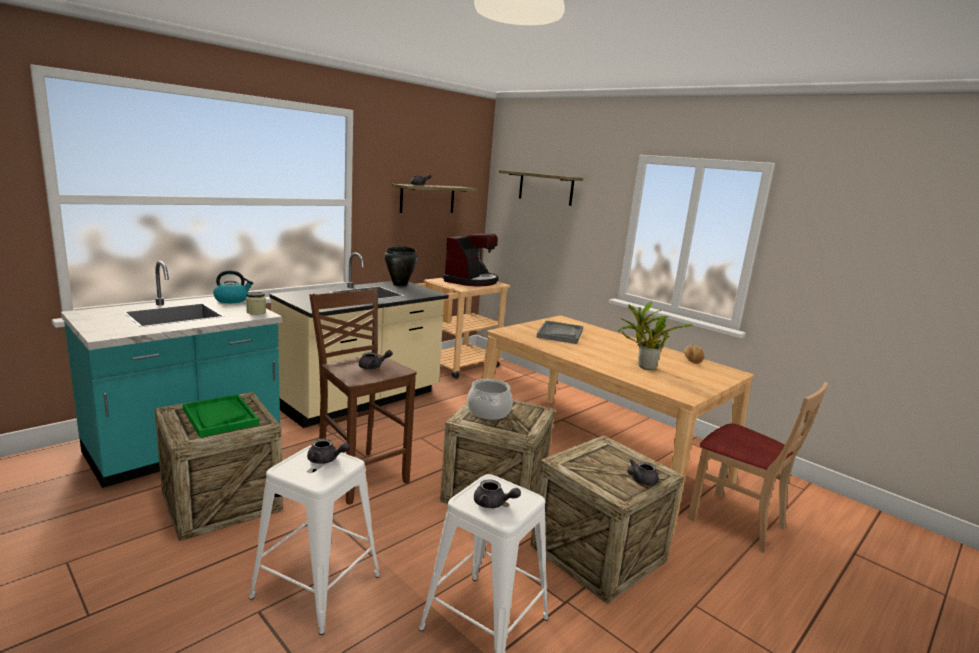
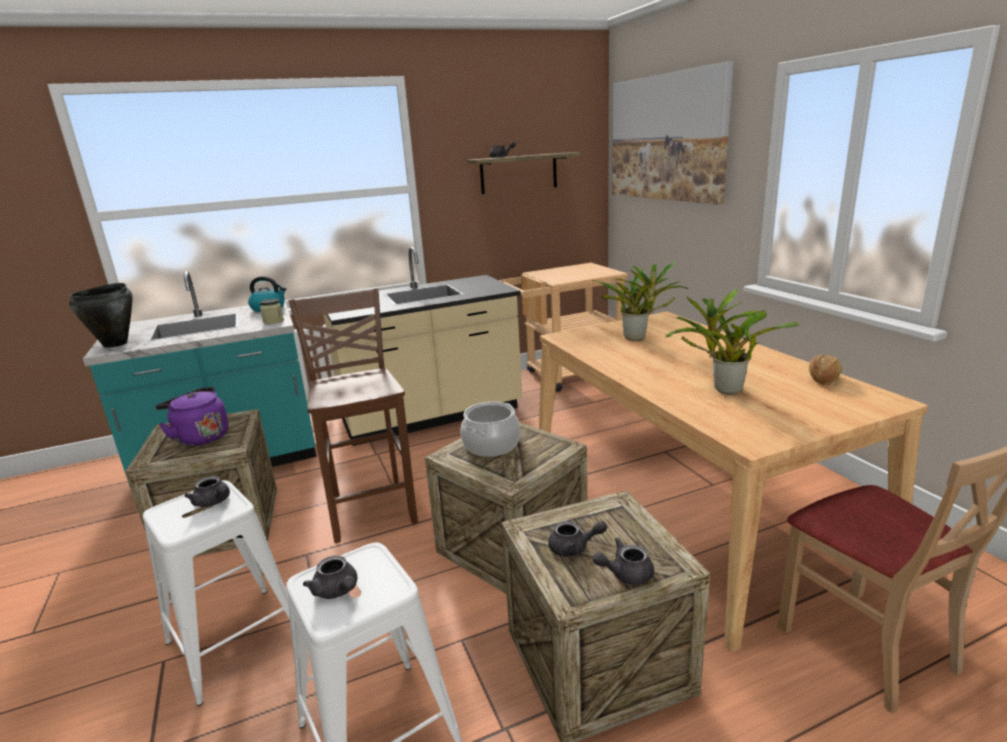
camera: 25 degrees right, 5 degrees up
green tray [183,394,259,438] -> purple kettle [156,387,229,446]
grey teapot [359,350,393,369] -> grey teapot moved to [548,521,607,557]
black cooking pot [384,246,418,286] -> black cooking pot moved to [69,283,132,348]
coffee machine [442,233,499,287] -> none
shelf [499,170,583,206] -> picture [612,61,734,205]
grey tray [536,321,583,344] -> potted plant [592,261,688,341]

